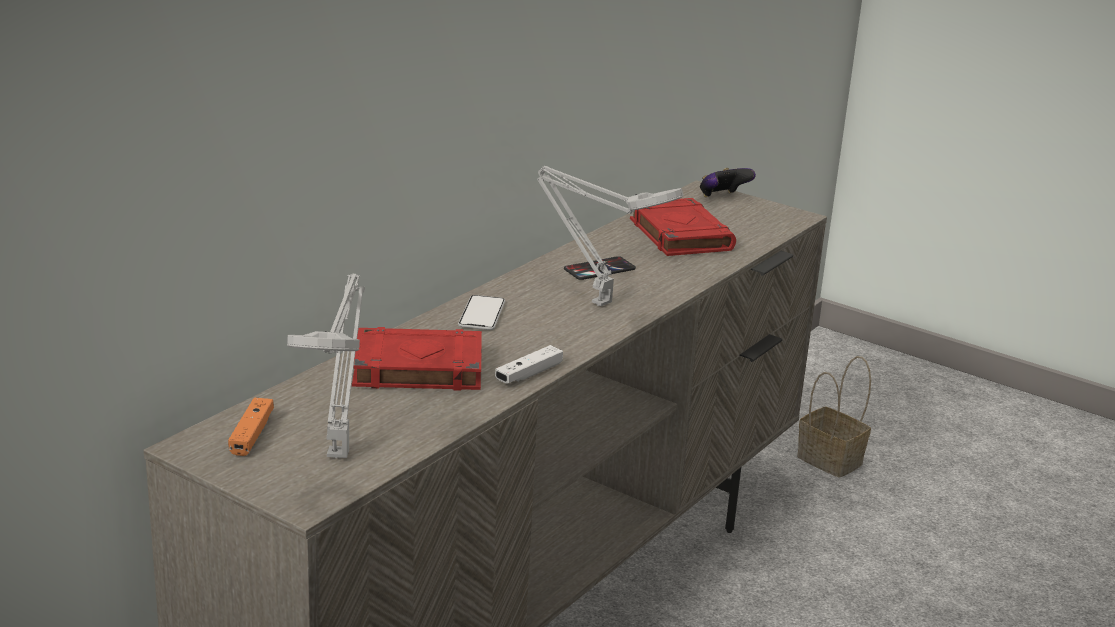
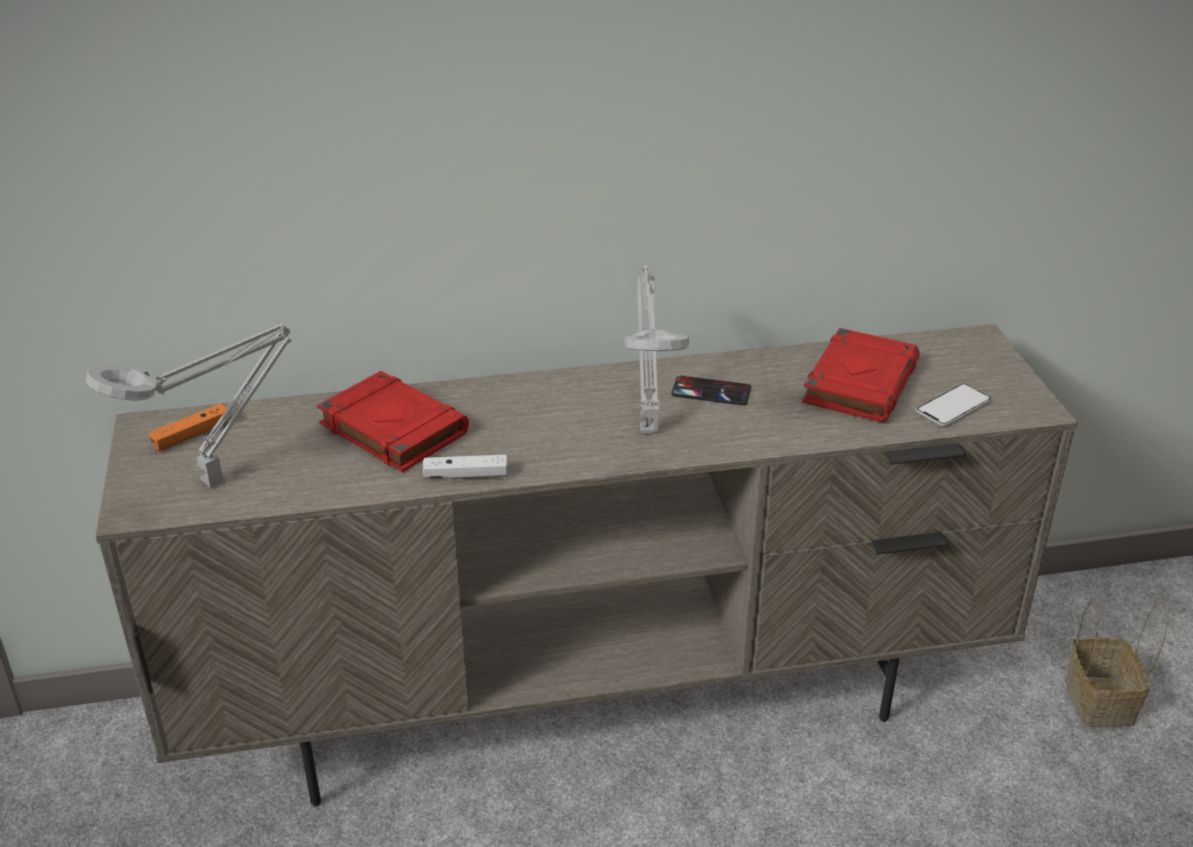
camera: 45 degrees right, 10 degrees up
phone [458,295,505,330] -> phone moved to [916,384,992,427]
game controller [700,168,756,197] -> none

